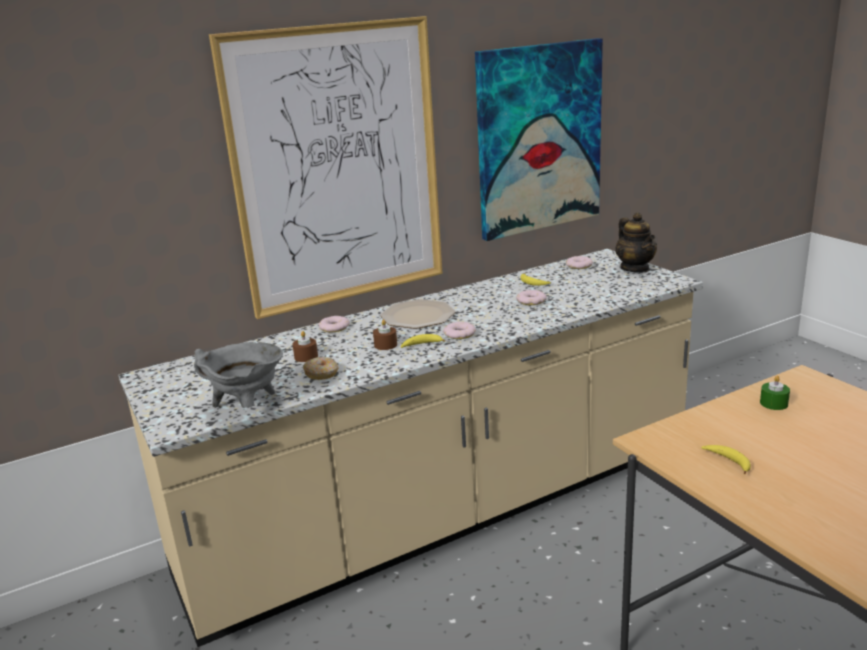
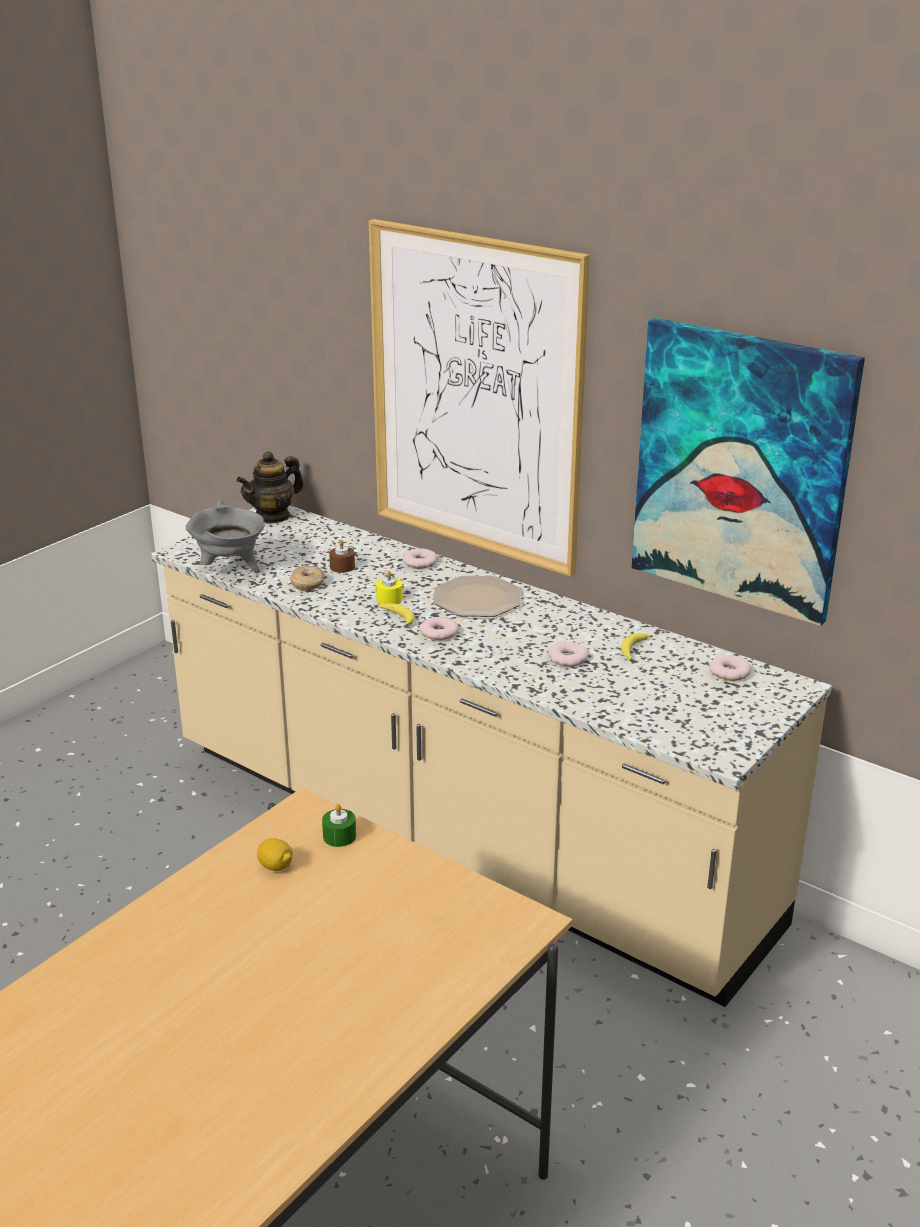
camera: 65 degrees right, 5 degrees up
brown candle [373,319,397,350] -> yellow candle [376,571,403,604]
teapot [615,213,657,273] -> teapot moved to [236,451,304,524]
banana [701,445,751,474] -> lemon [257,838,293,871]
green candle [760,376,790,410] -> green candle moved to [322,804,356,847]

